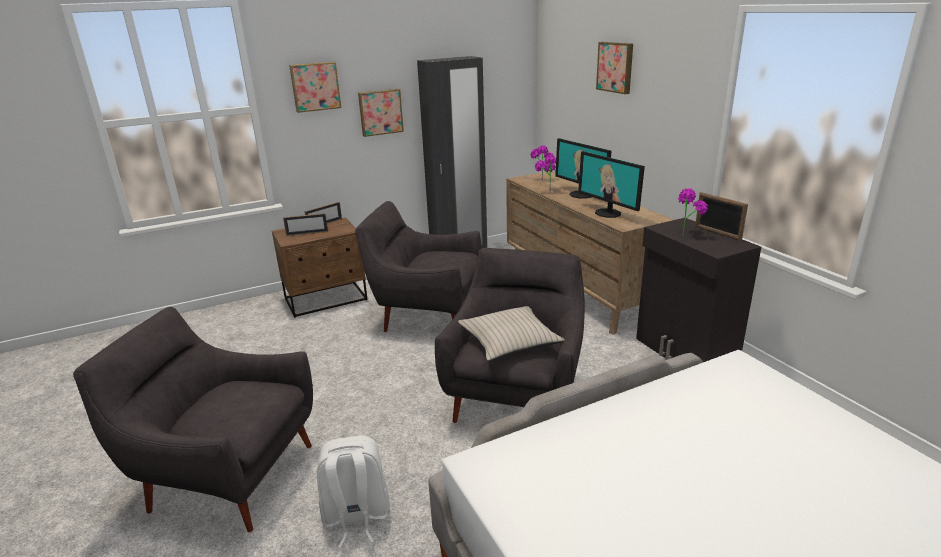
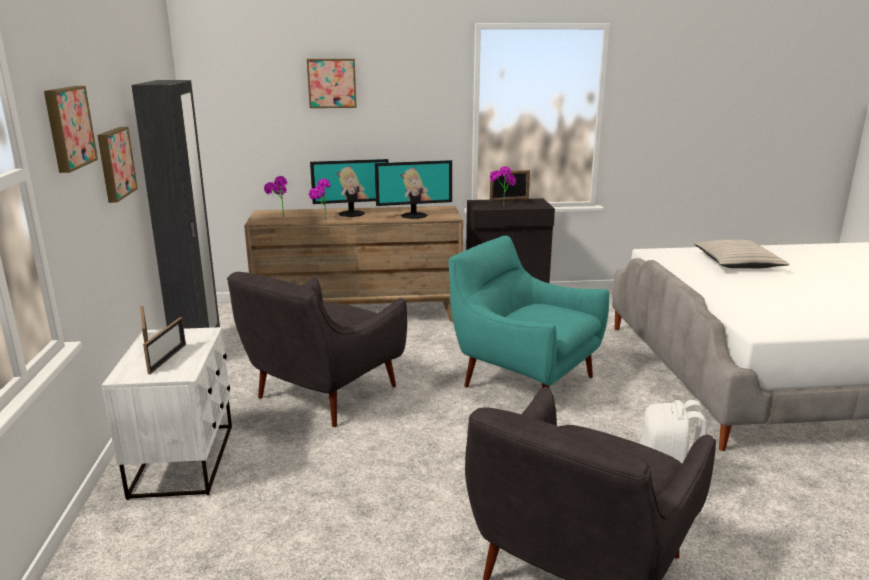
camera: 70 degrees left, 5 degrees down
brown nightstand [272,217,367,318] -> white nightstand [102,327,232,500]
grey armchair [435,248,585,423] -> turquoise armchair [448,236,609,388]
beige pillow [458,306,565,361] -> beige pillow moved to [694,240,790,269]

